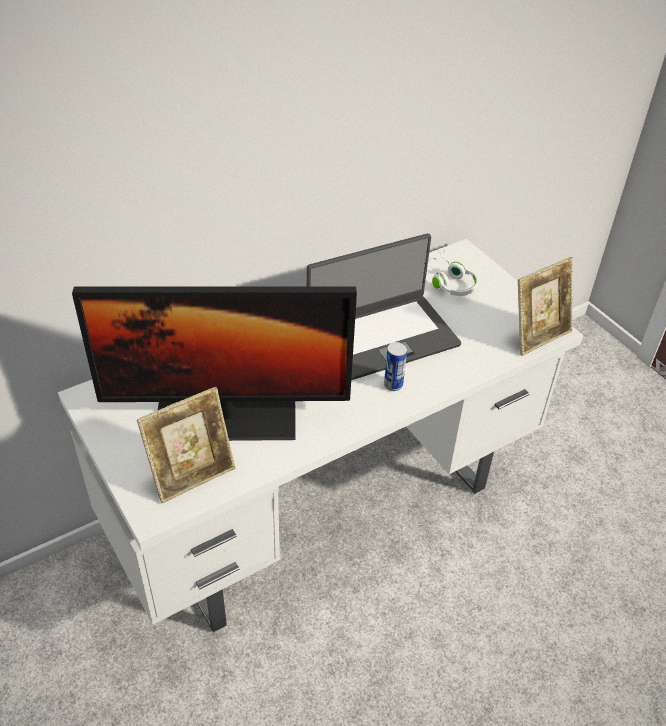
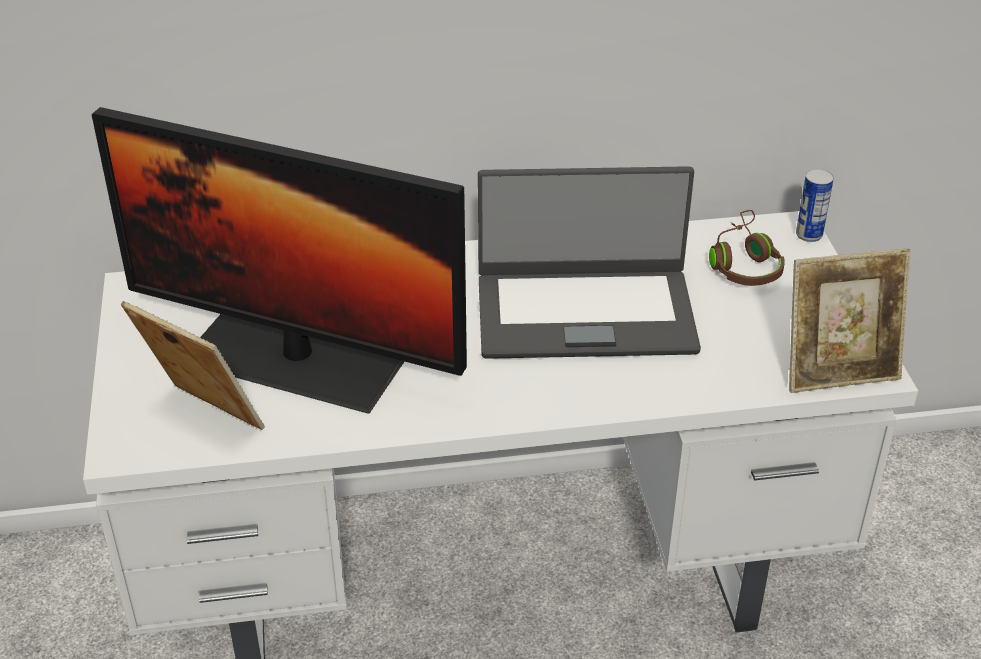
camera: 25 degrees right, 5 degrees down
picture frame [137,387,236,503] -> picture frame turned 135 degrees counterclockwise [121,301,265,430]
can [384,342,407,391] -> can moved to [796,169,834,242]
white headphones [432,248,479,296] -> brown headphones [709,210,785,286]

